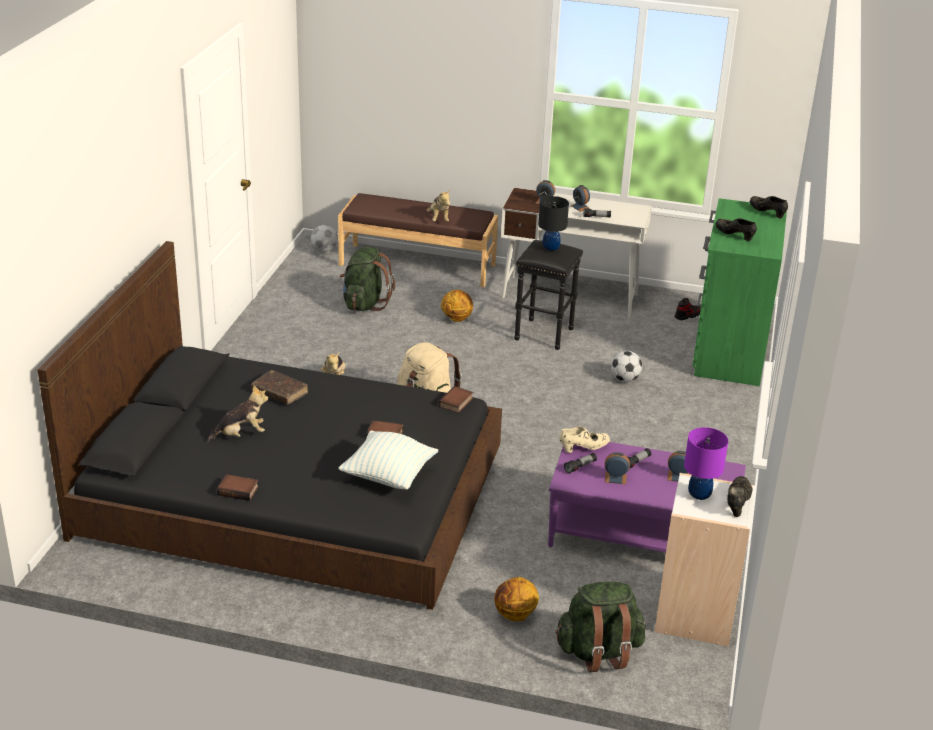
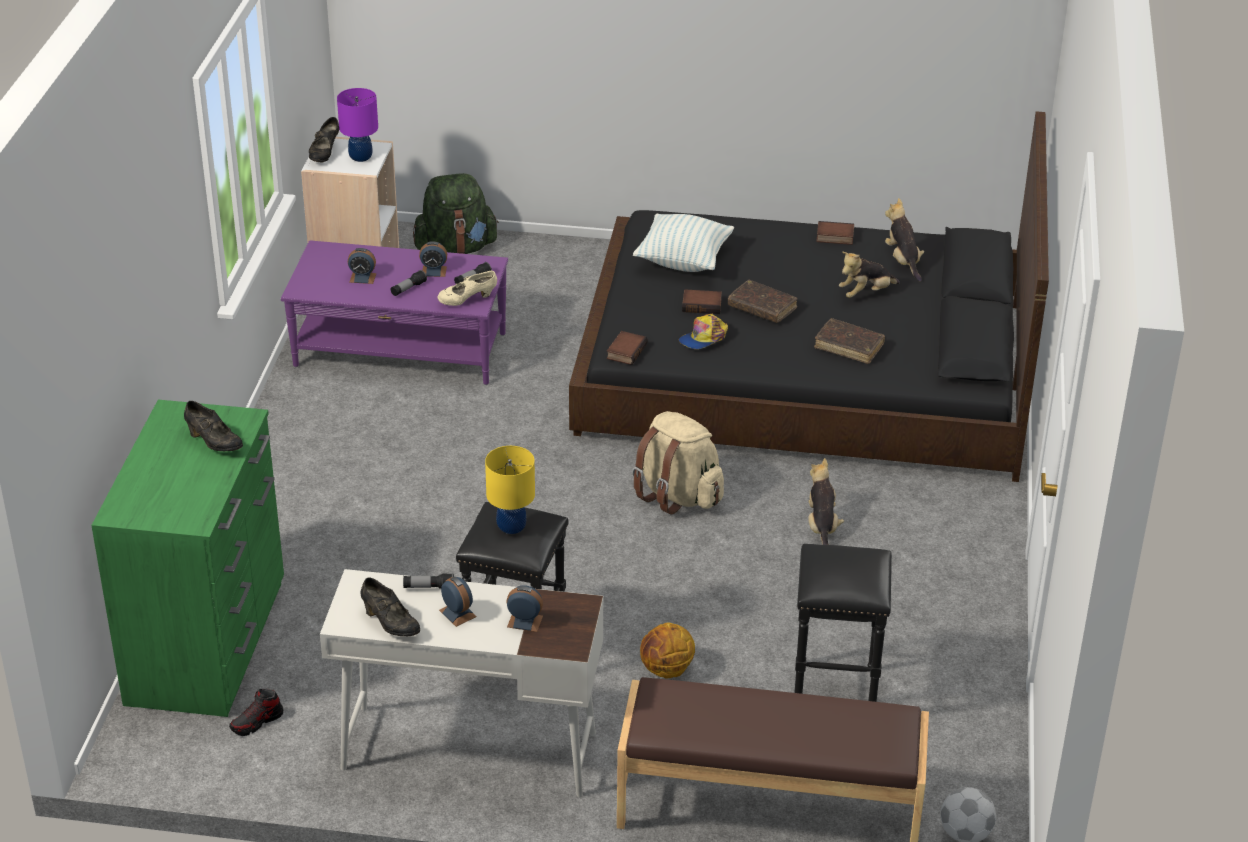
camera: 175 degrees right, 5 degrees up
green backpack [340,247,395,311] -> black stool [794,544,892,702]
plush toy [427,190,450,222] -> plush toy moved to [885,198,924,282]
basketball [494,577,539,621] -> none
black table lamp [538,196,569,251] -> yellow table lamp [485,446,535,534]
football [611,351,642,382] -> none
black shoe [750,196,788,218] -> black shoe moved to [361,577,420,636]
none -> cap [679,314,728,349]
none -> brown book [728,280,797,323]

